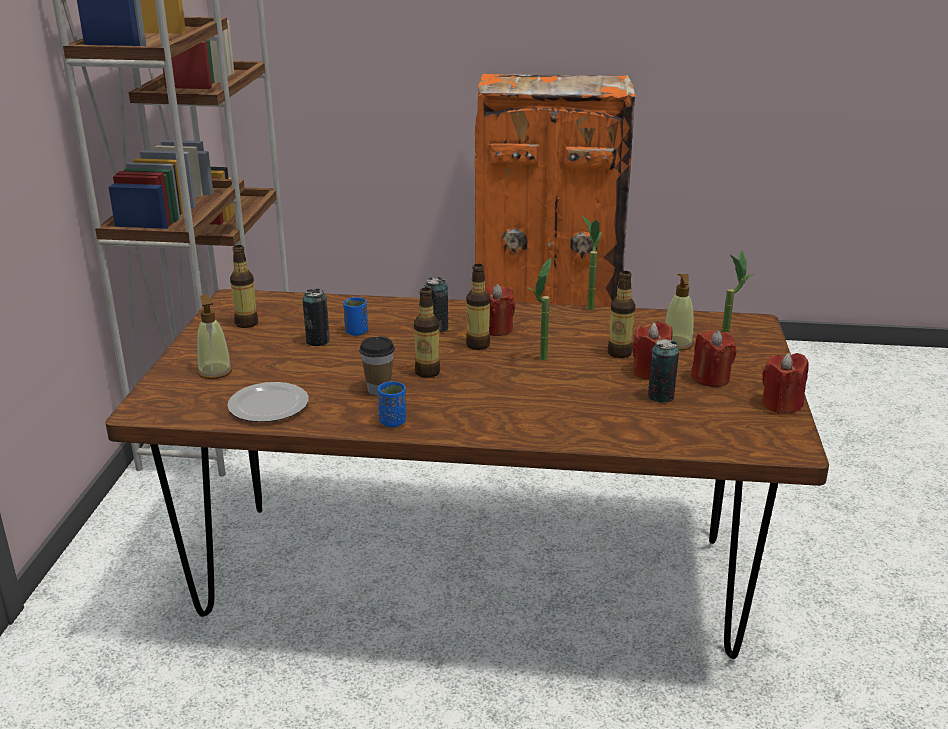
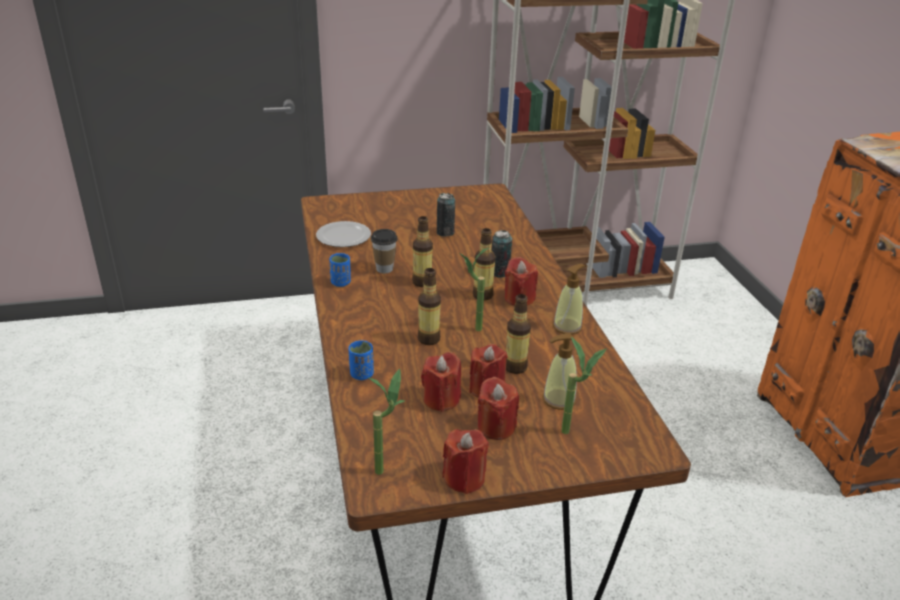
camera: 70 degrees right, 5 degrees up
soap dispenser [197,295,232,379] -> soap dispenser moved to [553,264,586,334]
bottle [230,245,258,328] -> bottle moved to [418,268,441,345]
blue cup [343,297,368,336] -> blue cup moved to [349,340,374,380]
potted plant [583,216,602,311] -> potted plant moved to [369,368,404,475]
can [648,339,679,403] -> red candle [421,352,461,412]

